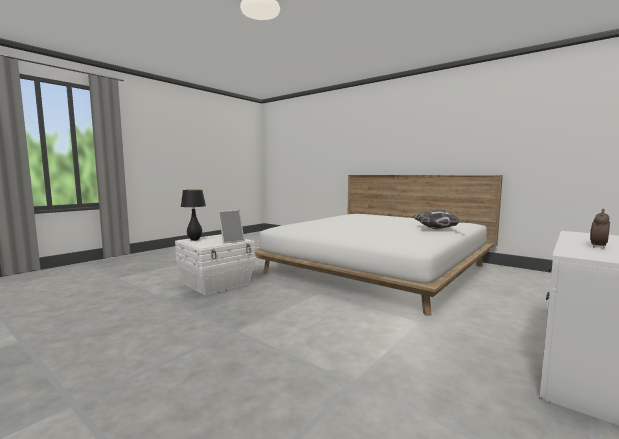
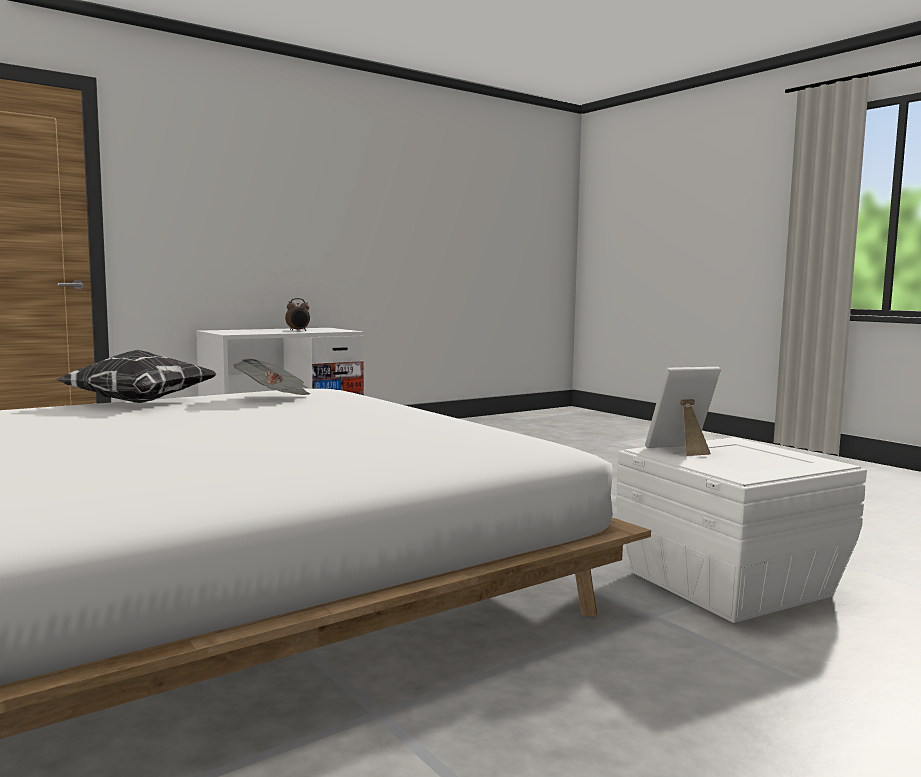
camera: 165 degrees left, 0 degrees up
black table lamp [181,190,206,241] -> none
none -> newspaper [233,359,310,395]

